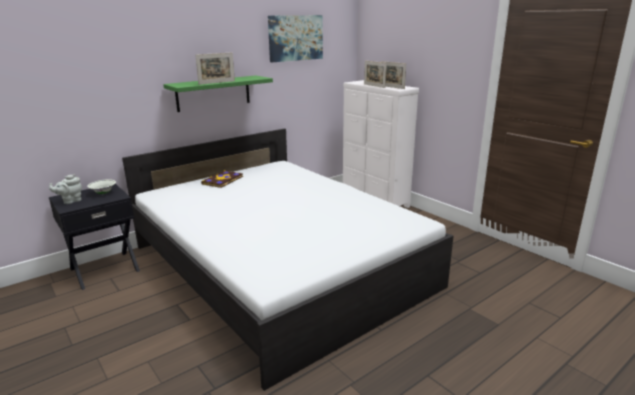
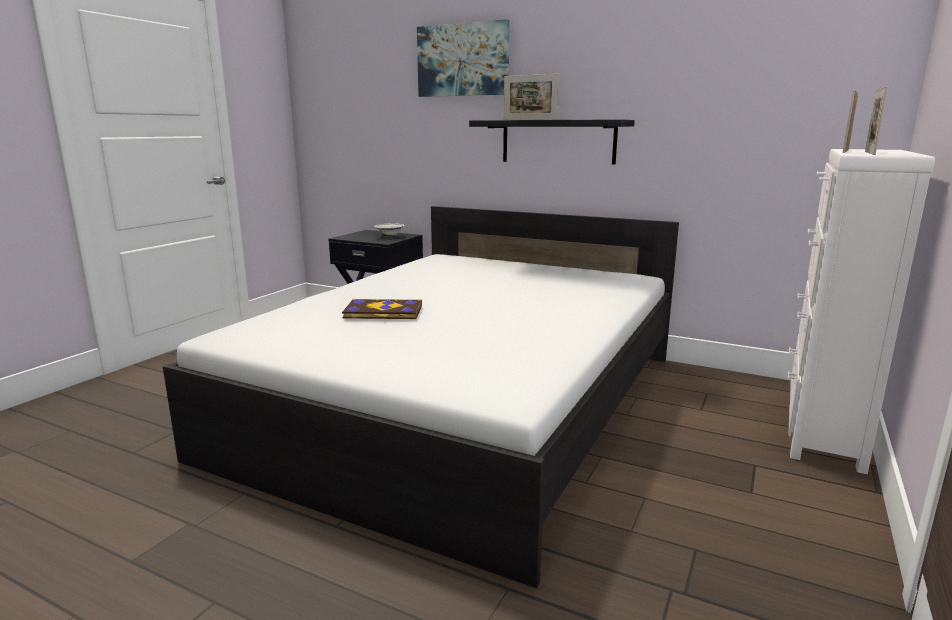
camera: 65 degrees right, 5 degrees down
grey teapot [49,174,82,204] -> none
green shelf [163,75,273,112] -> black shelf [469,119,635,165]
book [201,170,243,188] -> book moved to [342,299,422,319]
picture [268,15,323,62] -> picture moved to [417,19,509,97]

